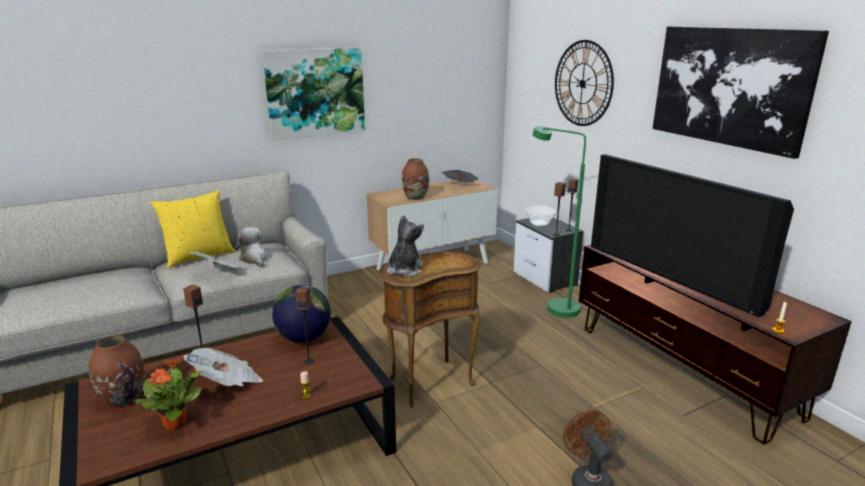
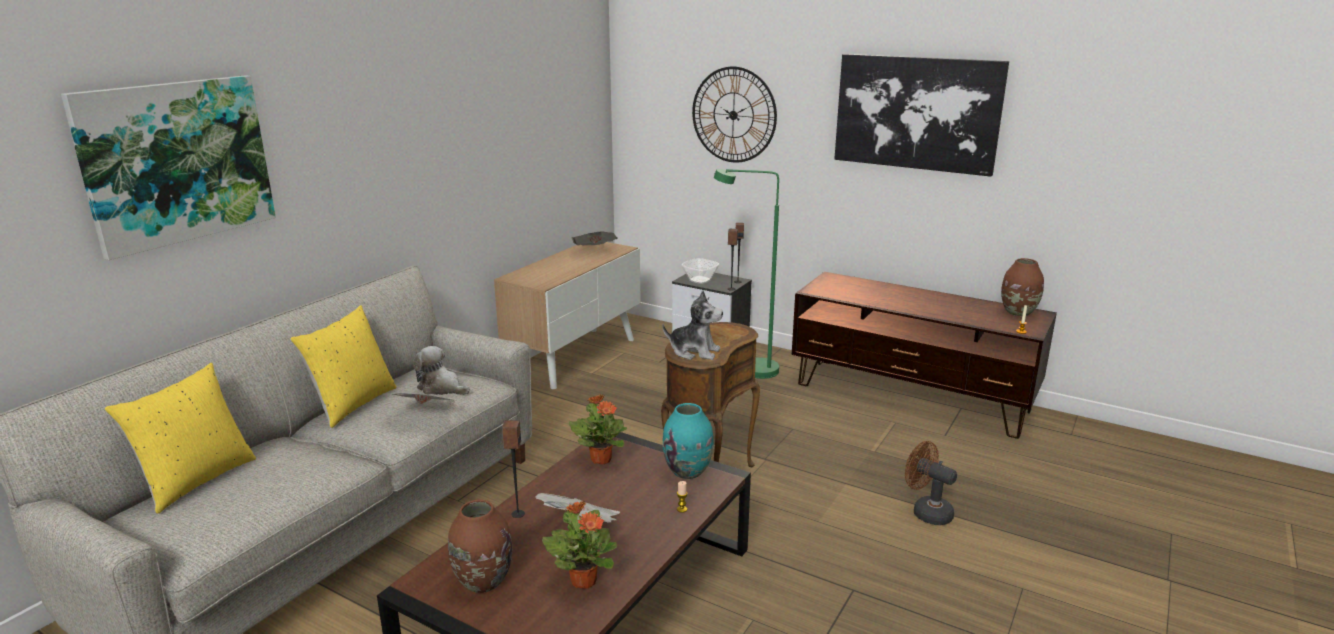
camera: 30 degrees left, 0 degrees up
picture [262,47,365,140] -> picture moved to [61,75,276,260]
globe [272,285,331,342] -> potted plant [569,394,627,464]
speaker [295,287,314,365] -> none
plush toy [387,215,424,277] -> plush toy turned 120 degrees clockwise [662,291,723,360]
brown vase [402,158,429,200] -> brown vase moved to [1001,258,1044,316]
television [591,154,794,317] -> none
none -> yellow pillow [105,363,256,514]
none -> turquoise vase [663,403,714,479]

